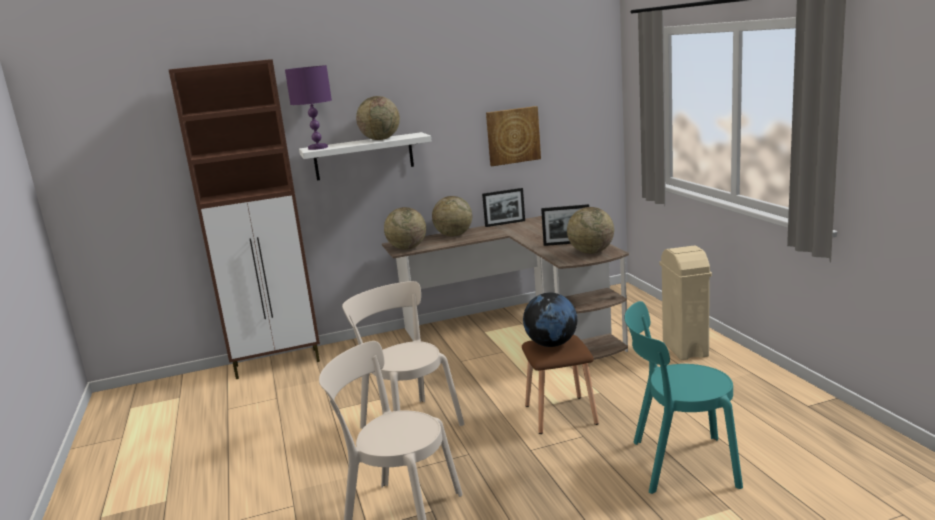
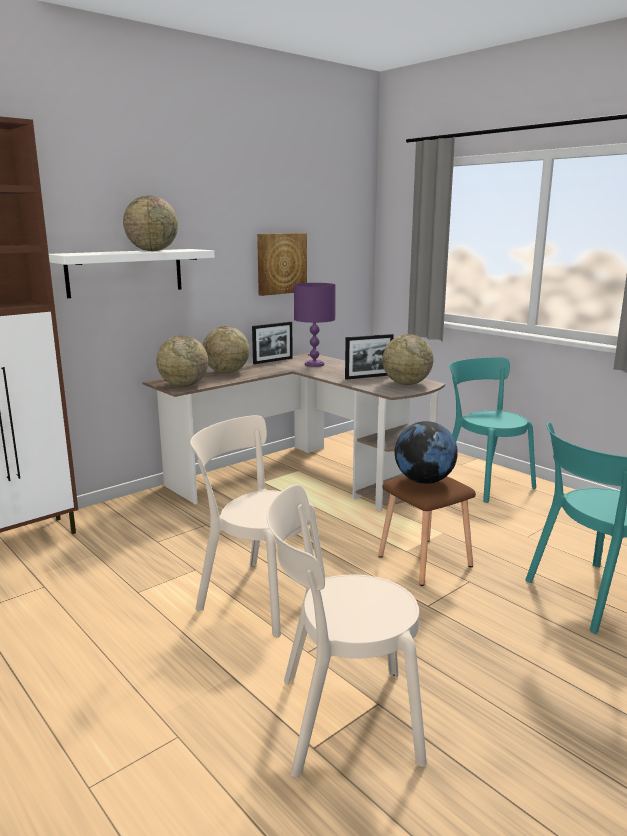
camera: 25 degrees left, 0 degrees up
purple table lamp [285,65,332,150] -> purple table lamp moved to [294,283,336,367]
beige trash can [659,246,712,360] -> turquoise chair [449,357,536,503]

